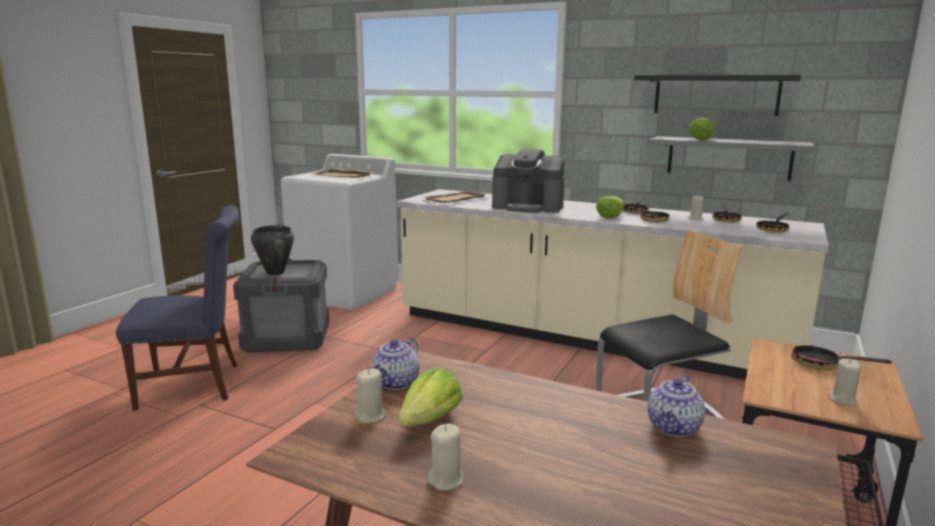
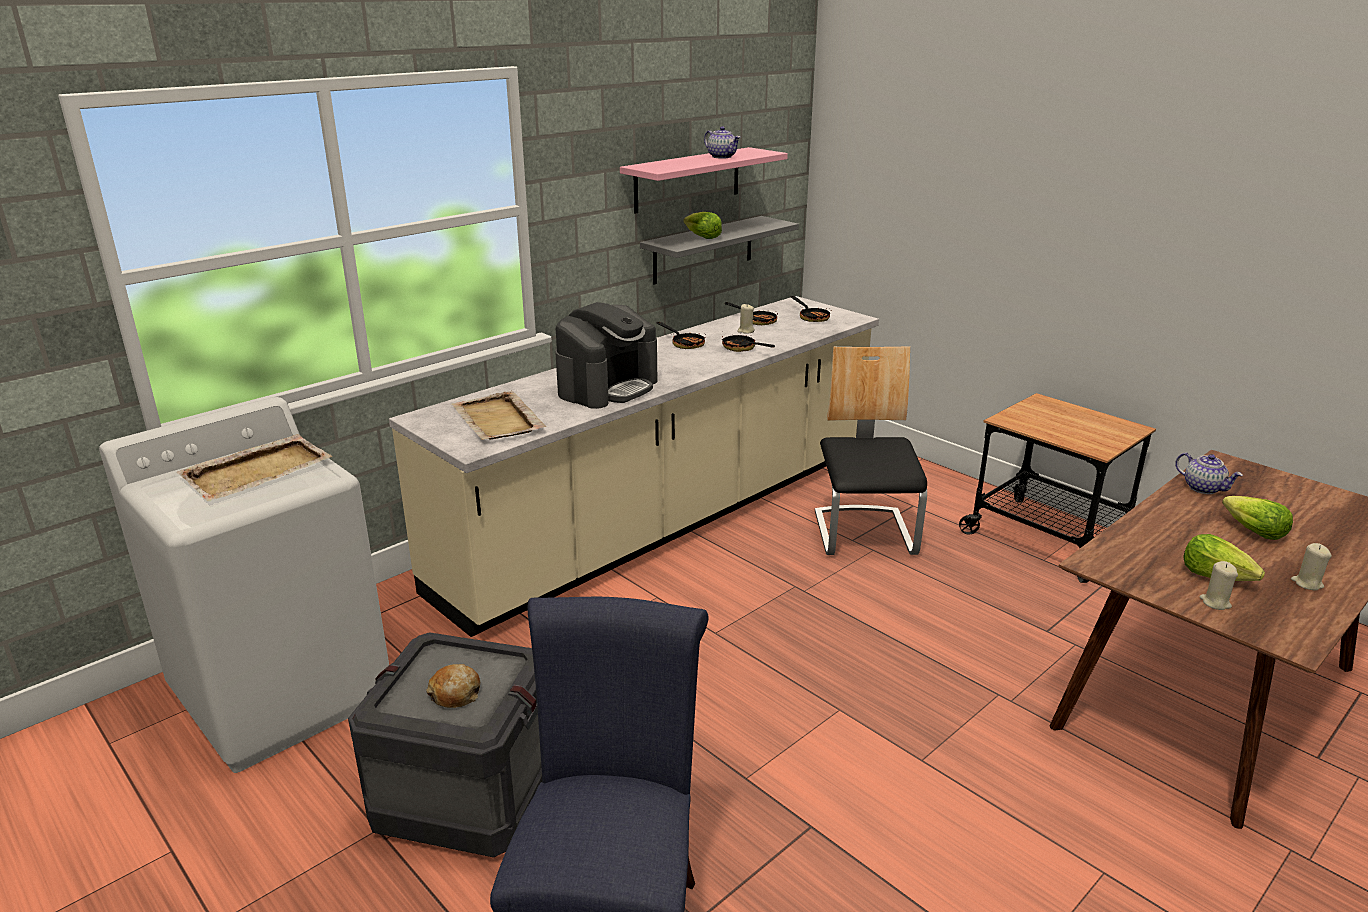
camera: 70 degrees left, 10 degrees up
black cooking pot [251,225,294,275] -> bread [426,664,480,708]
teapot [370,337,419,390] -> teapot moved to [704,127,741,159]
lettuce [596,196,625,219] -> lettuce moved to [1222,496,1293,540]
black shelf [634,75,801,116] -> pink shelf [620,147,788,214]
frying pan [791,343,892,371] -> none
beige candle [828,359,861,406] -> none

